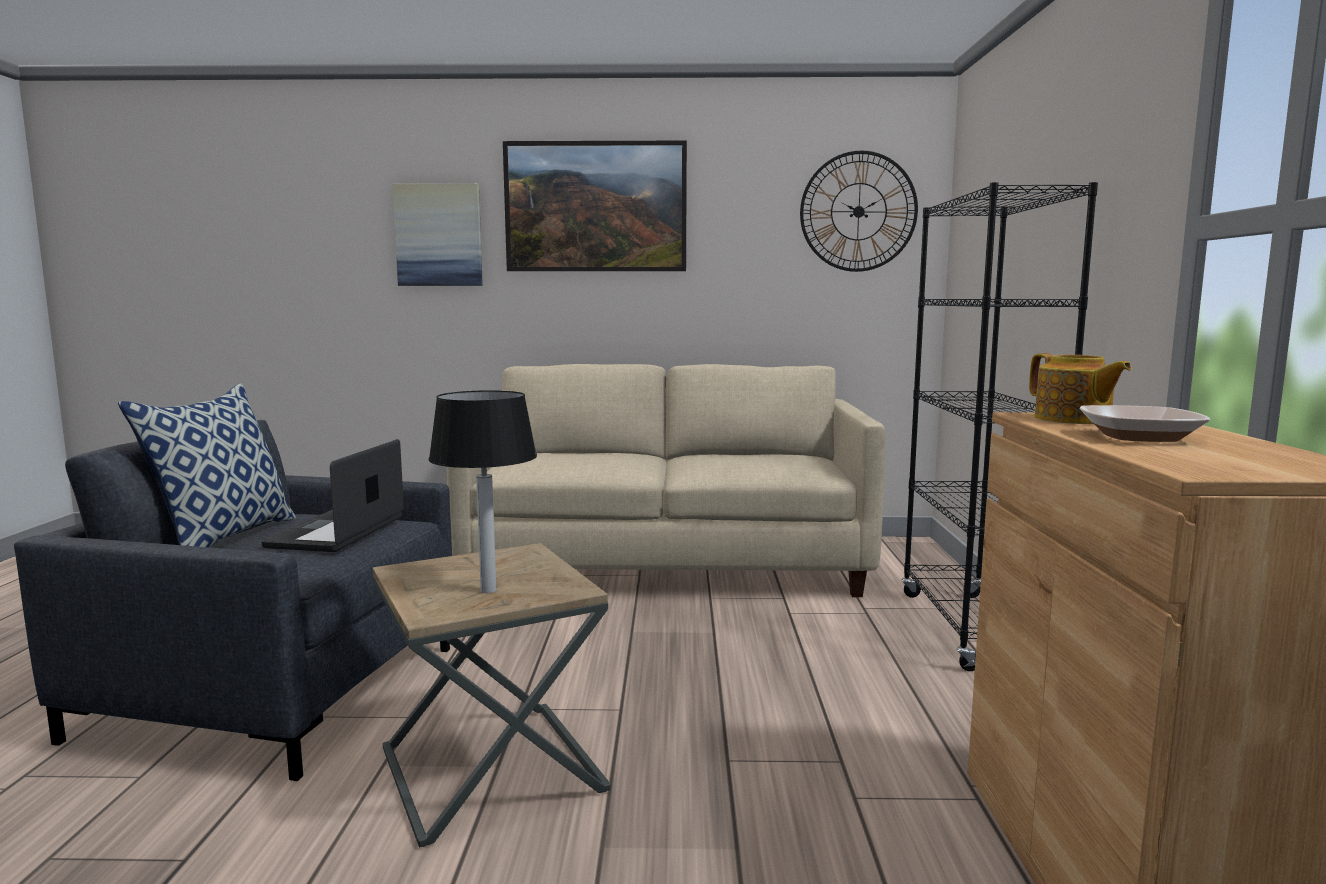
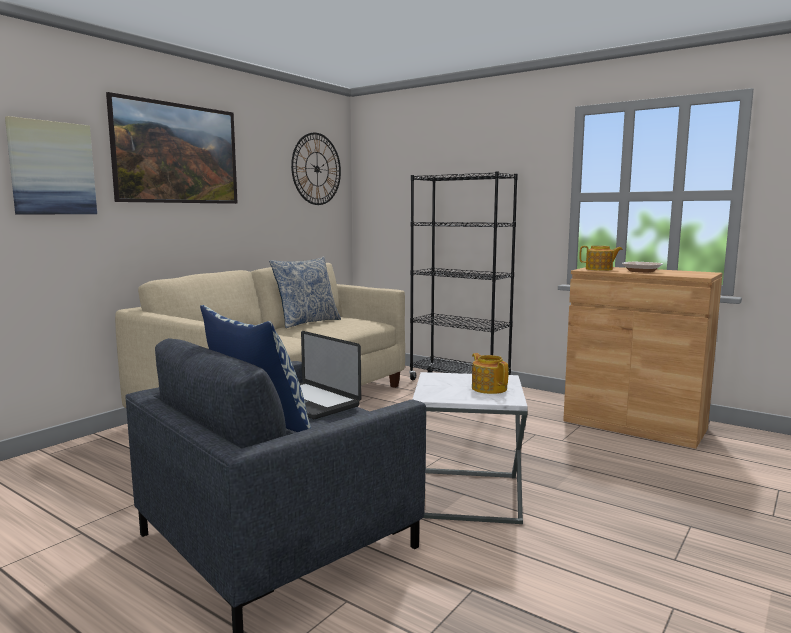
camera: 55 degrees left, 0 degrees up
brown side table [372,543,611,847] -> white side table [412,372,528,524]
table lamp [428,390,537,593] -> teapot [472,353,509,394]
none -> pillow [269,256,341,328]

